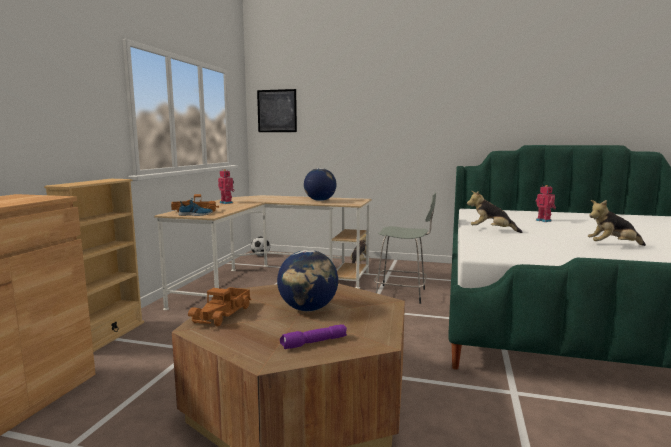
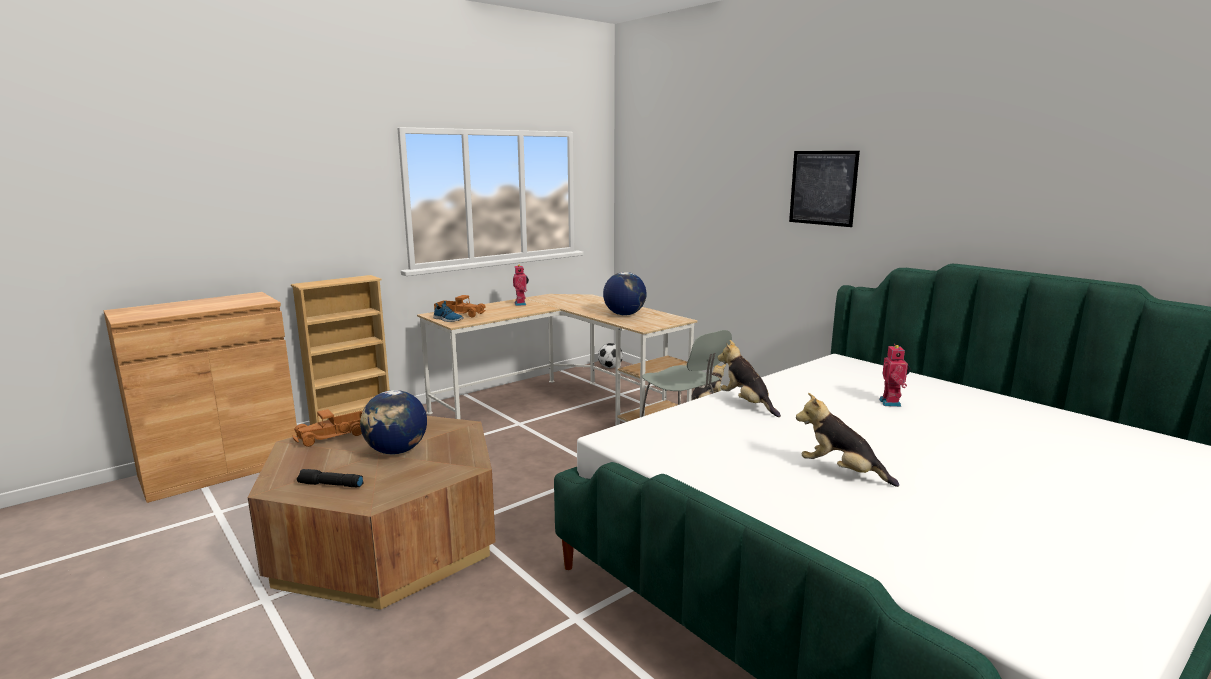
camera: 35 degrees right, 5 degrees up
picture [257,89,297,132] -> picture moved to [789,151,860,227]
purple flashlight [280,324,347,349] -> black flashlight [297,469,363,487]

